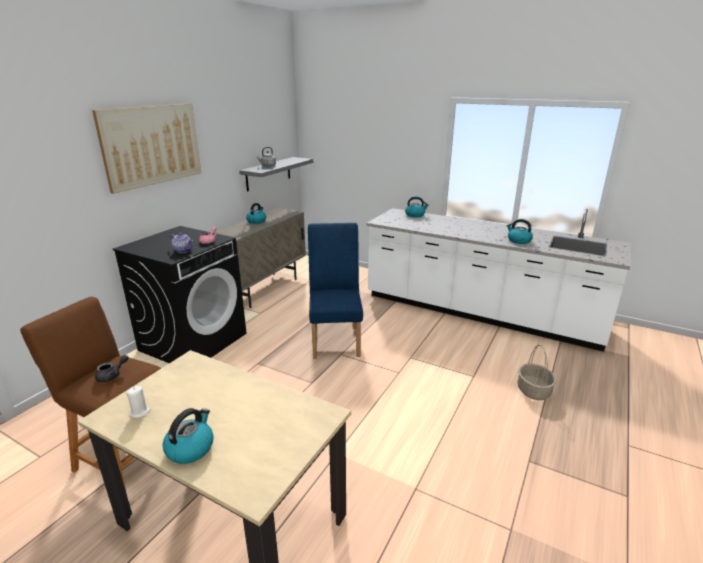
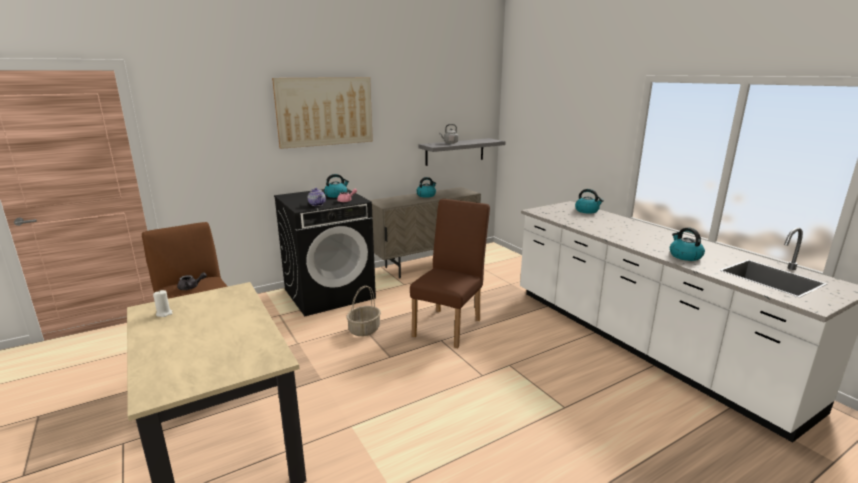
camera: 30 degrees right, 5 degrees down
kettle [162,408,214,464] -> kettle moved to [324,174,349,198]
blue chair [308,223,363,359] -> brown chair [410,199,490,348]
basket [517,345,556,400] -> basket moved to [347,286,381,336]

